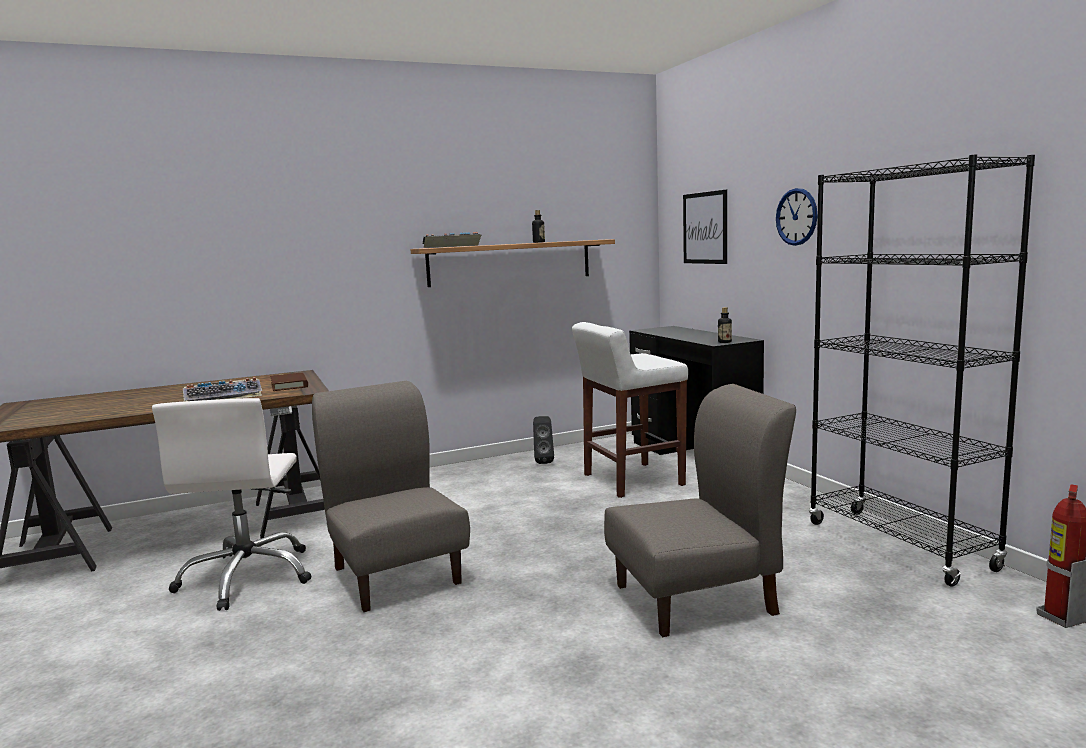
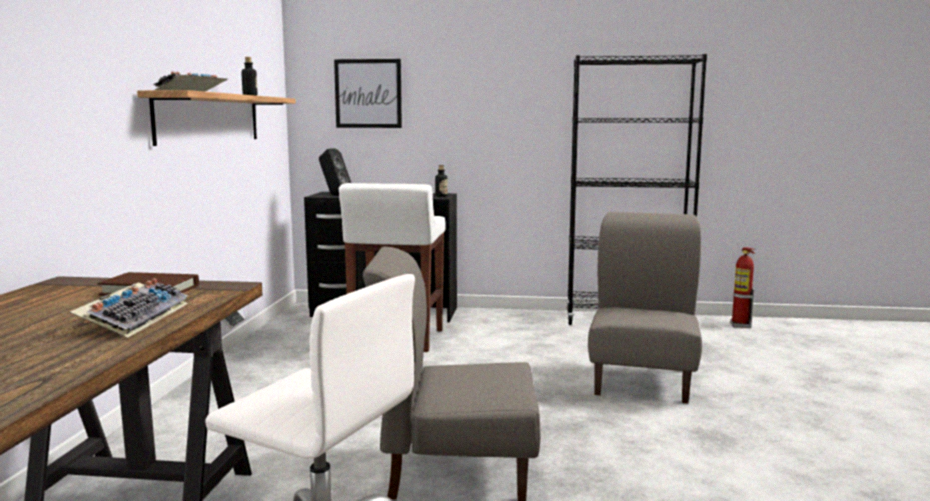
camera: 60 degrees left, 0 degrees up
black speaker [533,416,554,464] -> black speaker moved to [319,149,351,195]
wall clock [776,188,818,246] -> none

